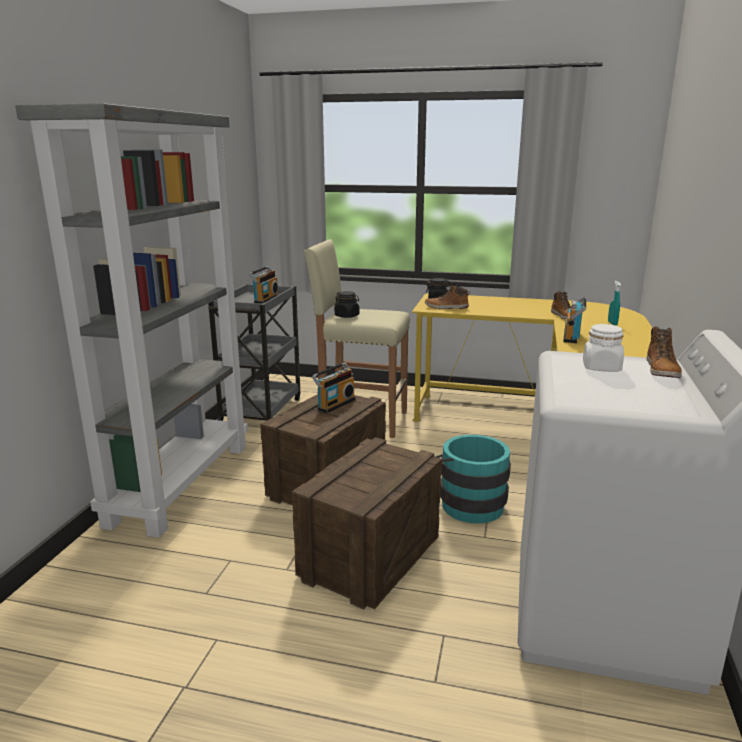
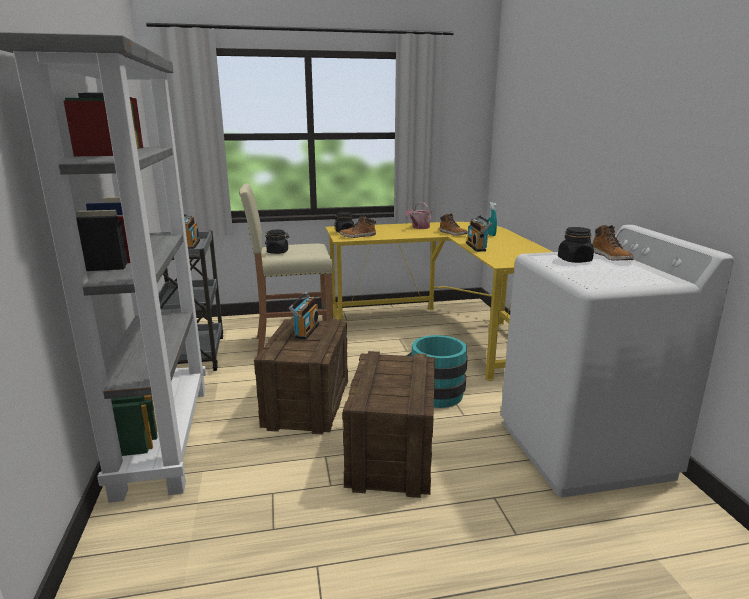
camera: 25 degrees left, 0 degrees up
white jar [583,324,624,372] -> black jar [558,227,594,263]
none -> watering can [406,202,432,229]

